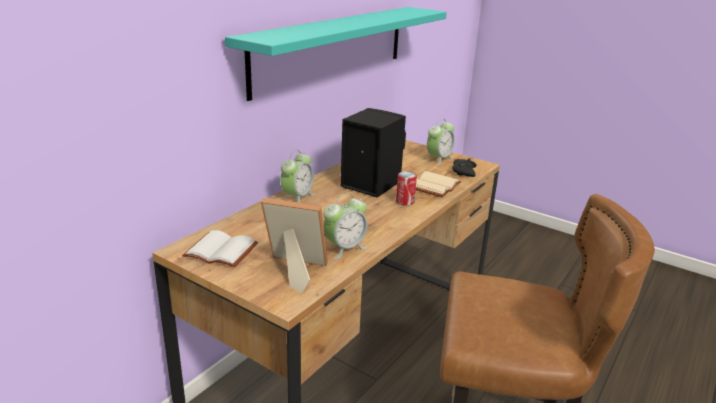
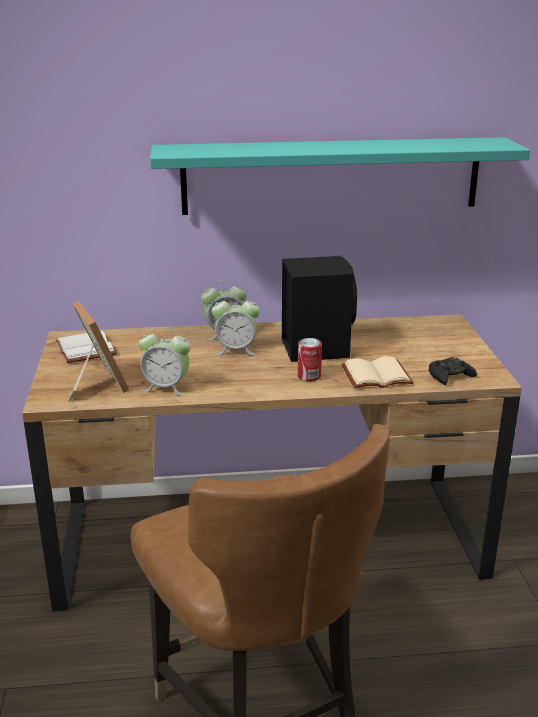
camera: 50 degrees right, 0 degrees up
alarm clock [427,118,455,165] -> alarm clock moved to [211,294,260,355]

